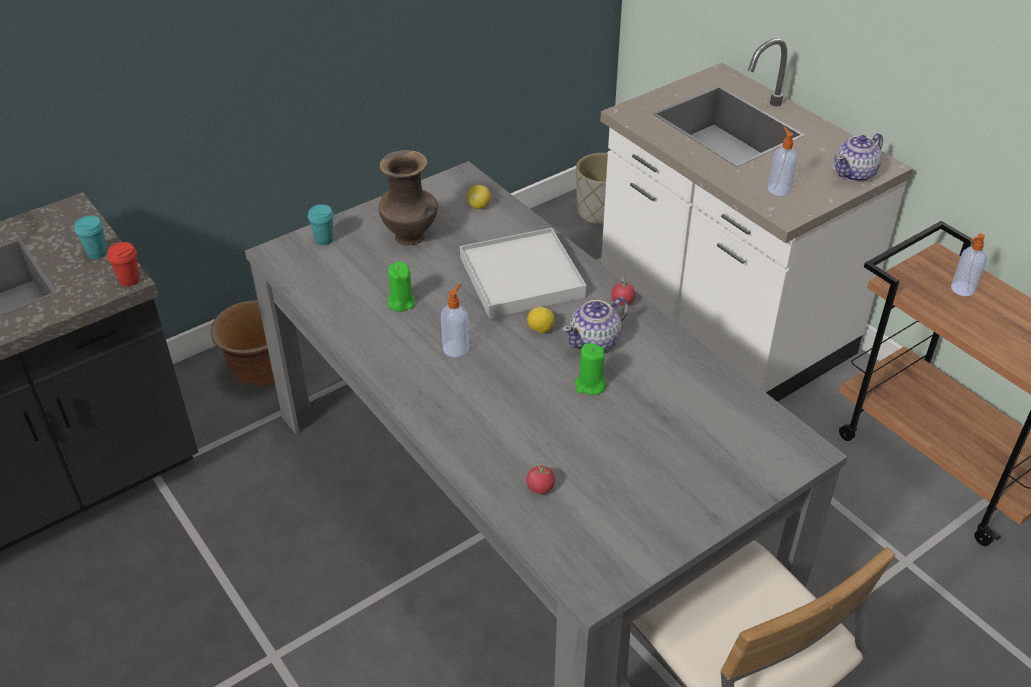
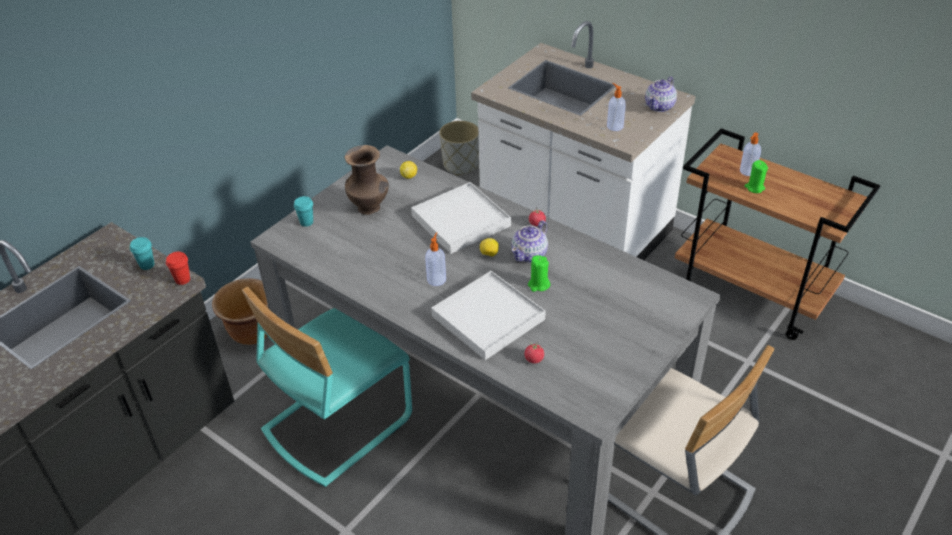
camera: 15 degrees left, 0 degrees up
green candle [388,262,415,312] -> green candle moved to [744,160,768,193]
none -> turquoise chair [242,287,412,487]
none -> white tray [431,271,545,360]

